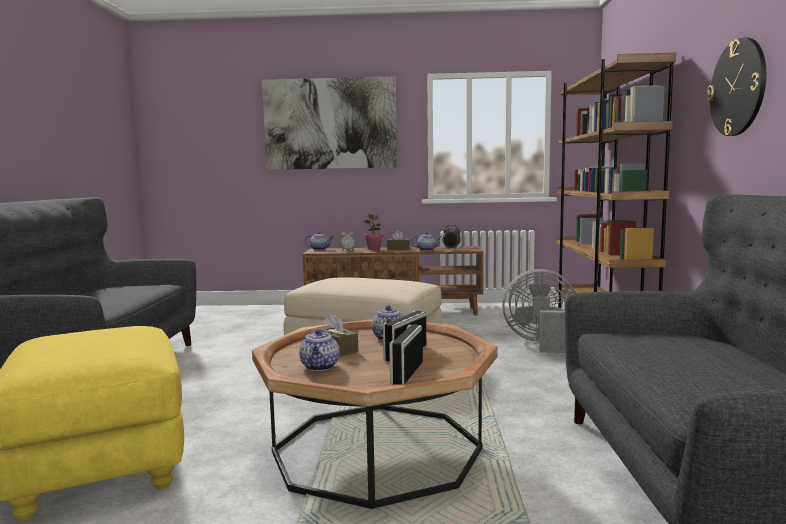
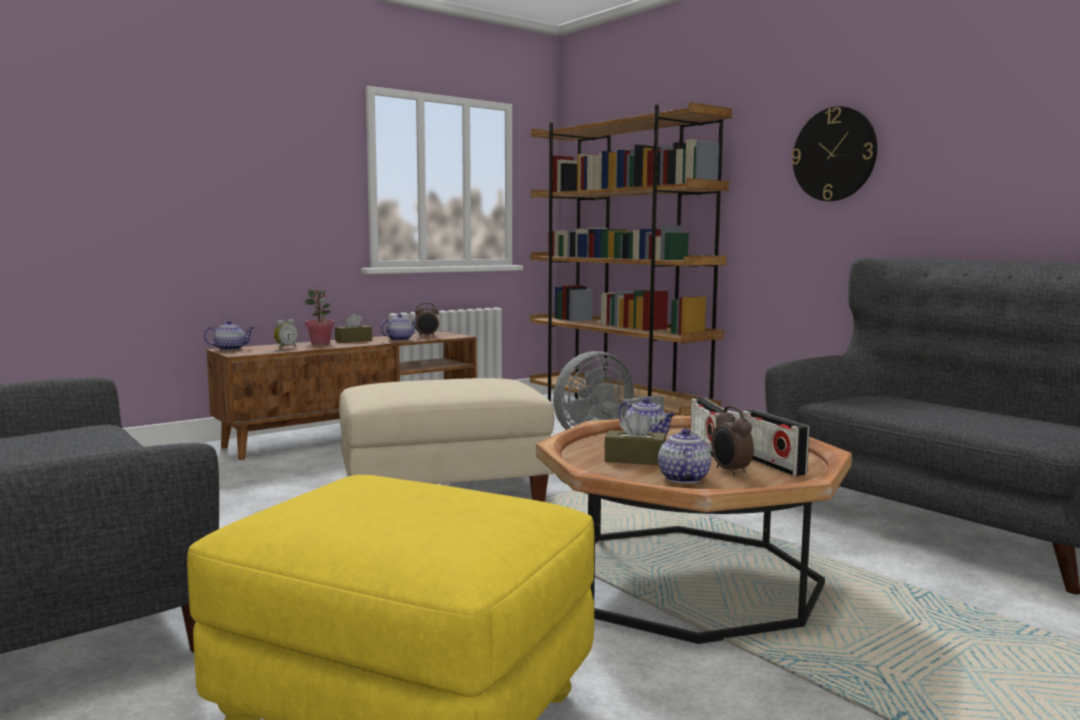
camera: 40 degrees left, 0 degrees up
picture [262,76,397,170] -> none
teapot [299,329,339,371] -> teapot turned 135 degrees counterclockwise [658,429,711,483]
none -> alarm clock [711,406,754,476]

